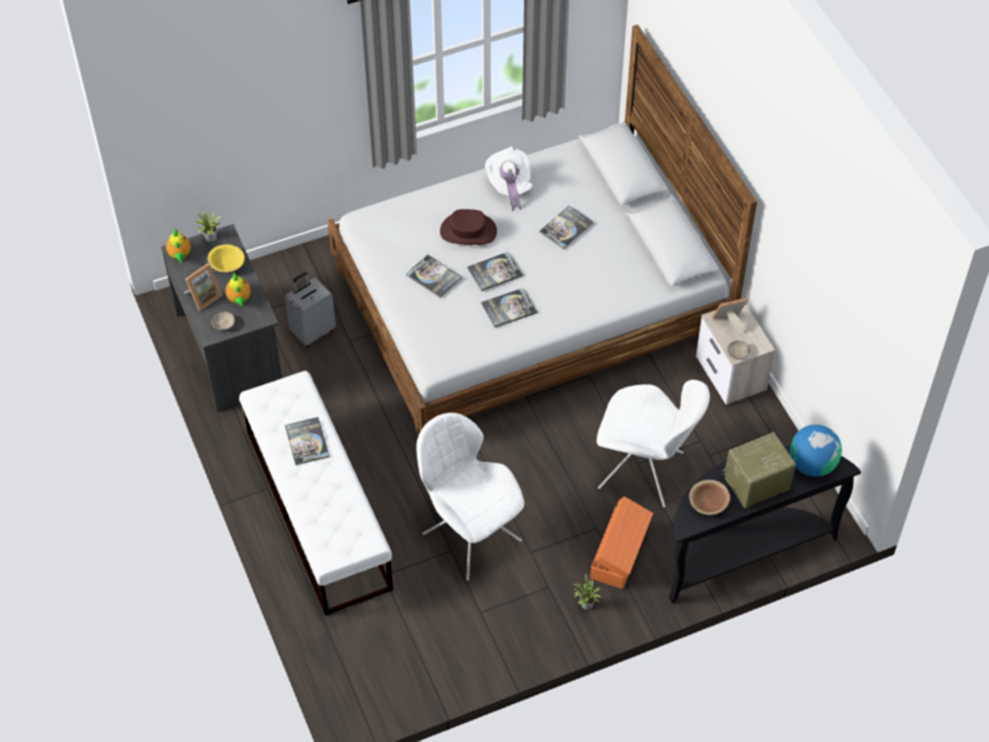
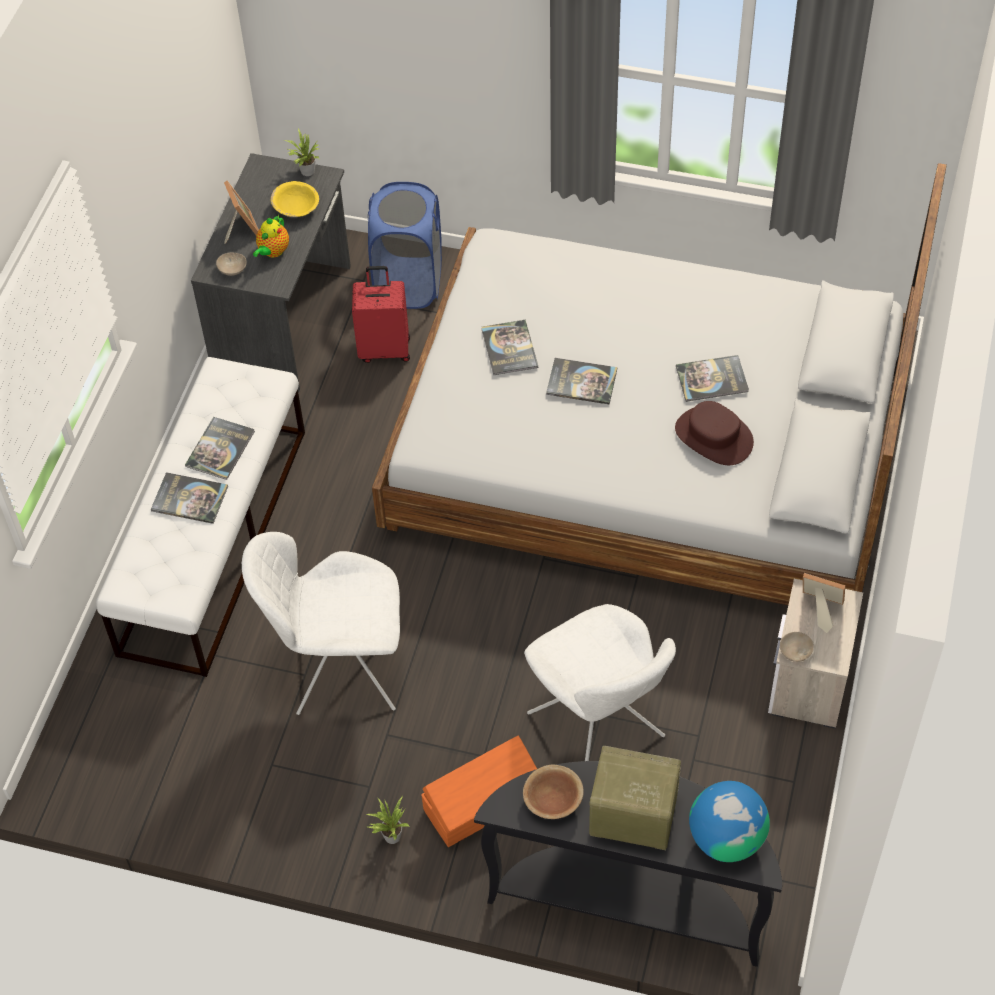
camera: 40 degrees right, 0 degrees up
teapot [166,229,191,262] -> none
picture frame [184,263,223,311] -> picture frame turned 105 degrees counterclockwise [224,180,259,244]
grey suitcase [285,272,336,347] -> red suitcase [352,266,410,363]
white chair [416,413,525,581] -> white chair turned 90 degrees counterclockwise [242,532,400,715]
brown hat [440,209,497,245] -> brown hat moved to [675,401,754,465]
book [481,288,537,327] -> book moved to [151,472,228,524]
white hat [485,146,533,211] -> none
none -> blue laundry basket [368,182,442,309]

